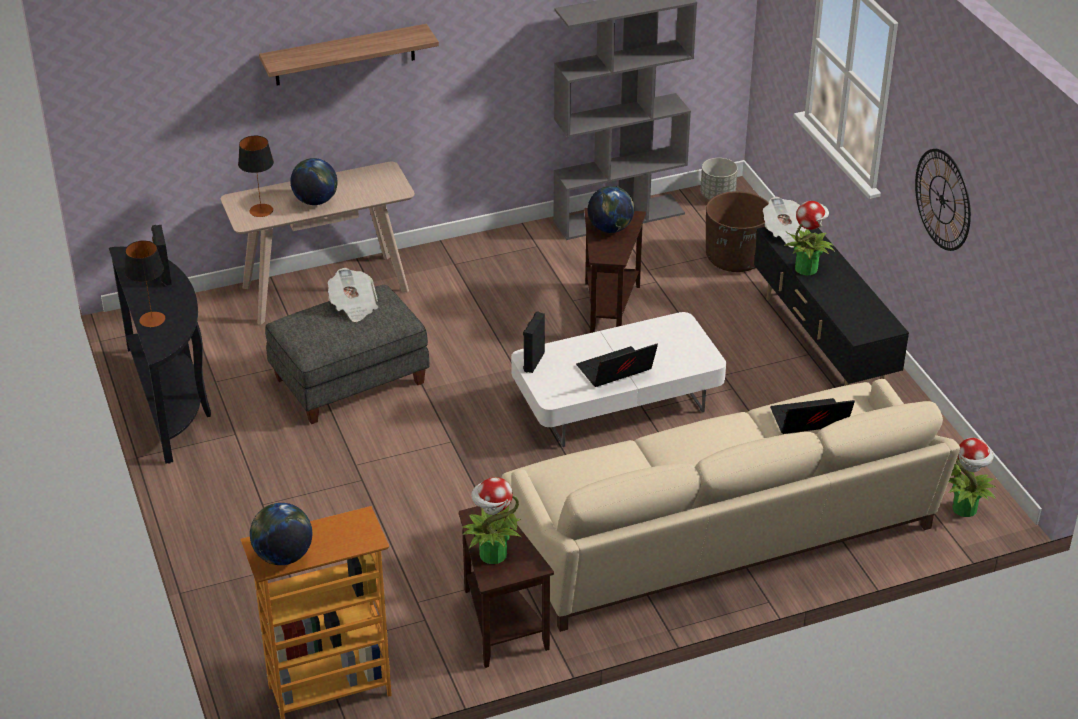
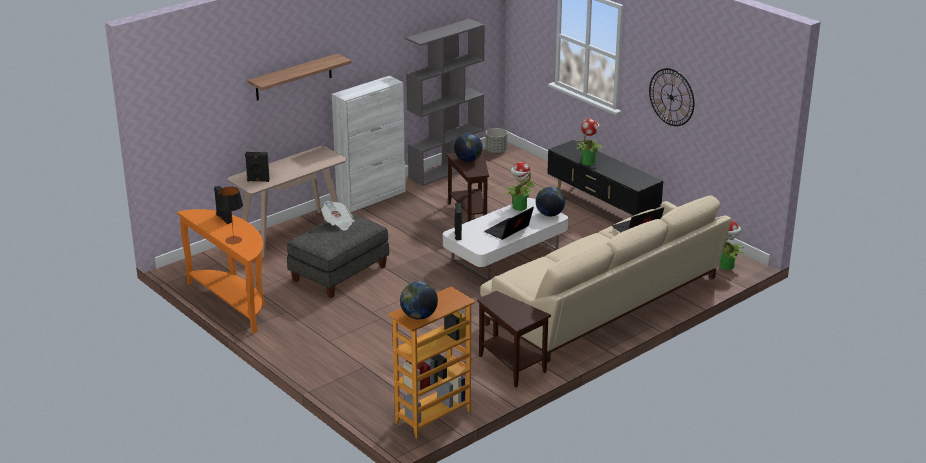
camera: 20 degrees left, 10 degrees down
black console table [109,247,211,464] -> orange console table [177,209,265,334]
table lamp [238,136,274,217] -> black speaker [245,152,270,182]
globe [290,158,337,205] -> globe moved to [536,187,565,217]
potted plant [462,477,521,564] -> potted plant moved to [505,162,535,211]
brown planter [706,191,769,272] -> none
newspaper [763,197,806,248] -> none
none -> white cabinet [332,76,406,213]

